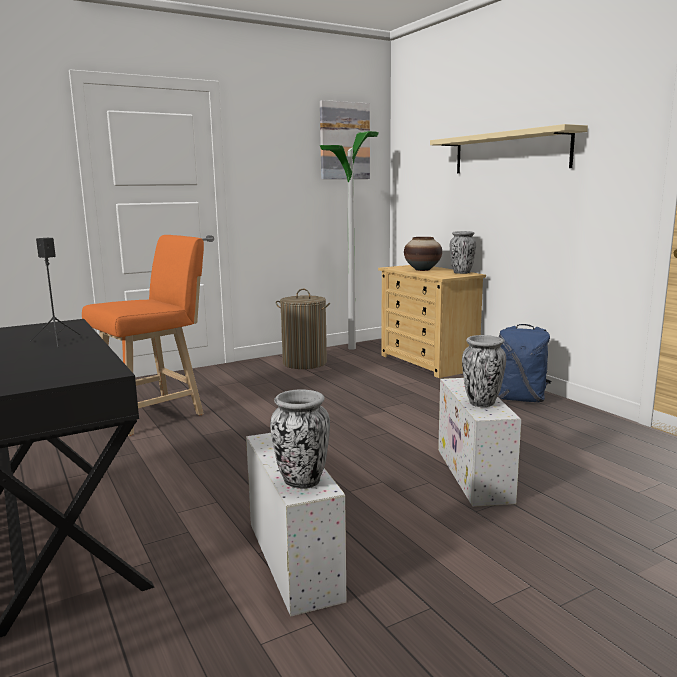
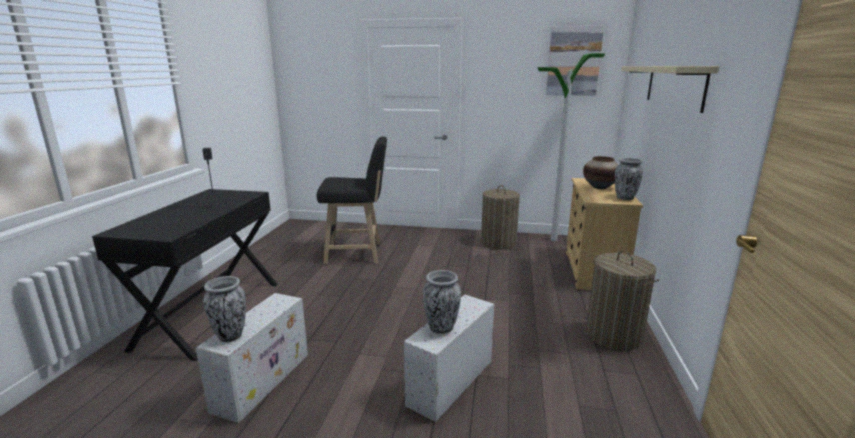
camera: 40 degrees right, 5 degrees up
orange stool [82,235,204,436] -> black stool [317,136,387,265]
blue backpack [498,324,551,402] -> laundry basket [586,251,659,351]

